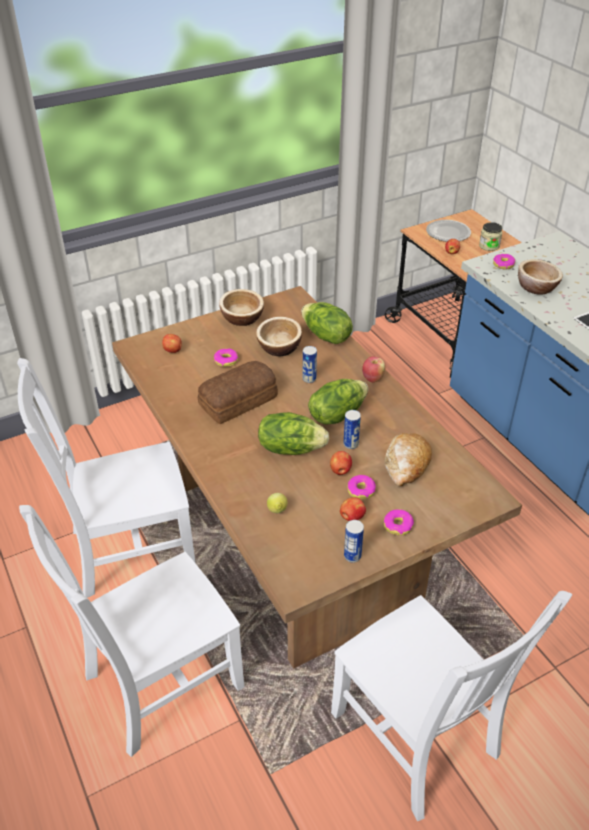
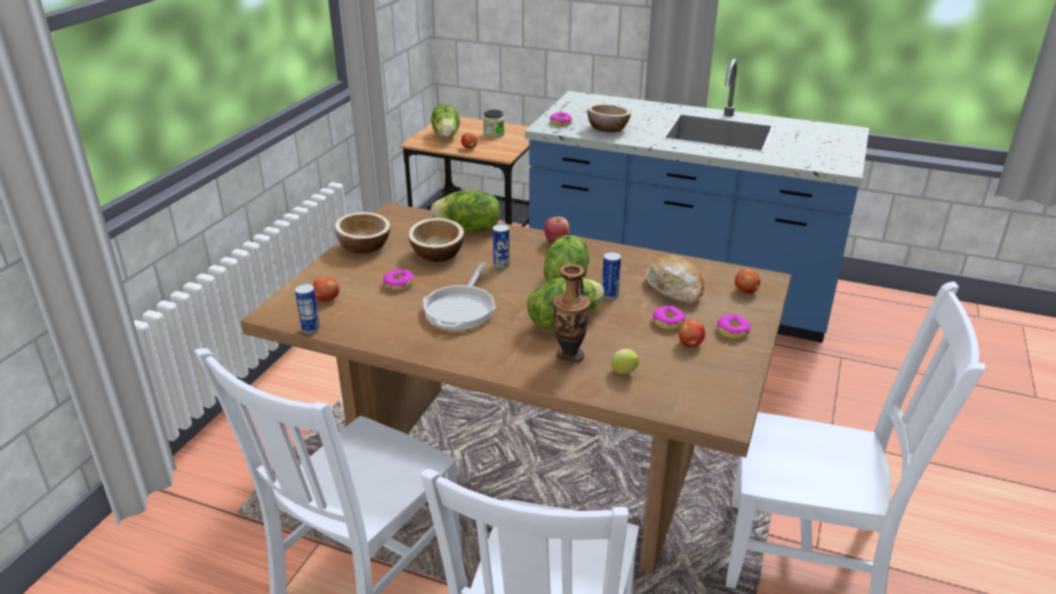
camera: 40 degrees left, 10 degrees down
bread [198,361,278,424] -> frying pan [423,263,496,330]
apple [330,451,352,475] -> apple moved to [735,268,760,294]
can [344,520,364,563] -> can moved to [295,284,320,334]
plate [426,220,471,242] -> lettuce [431,104,460,138]
none -> vase [553,264,590,364]

